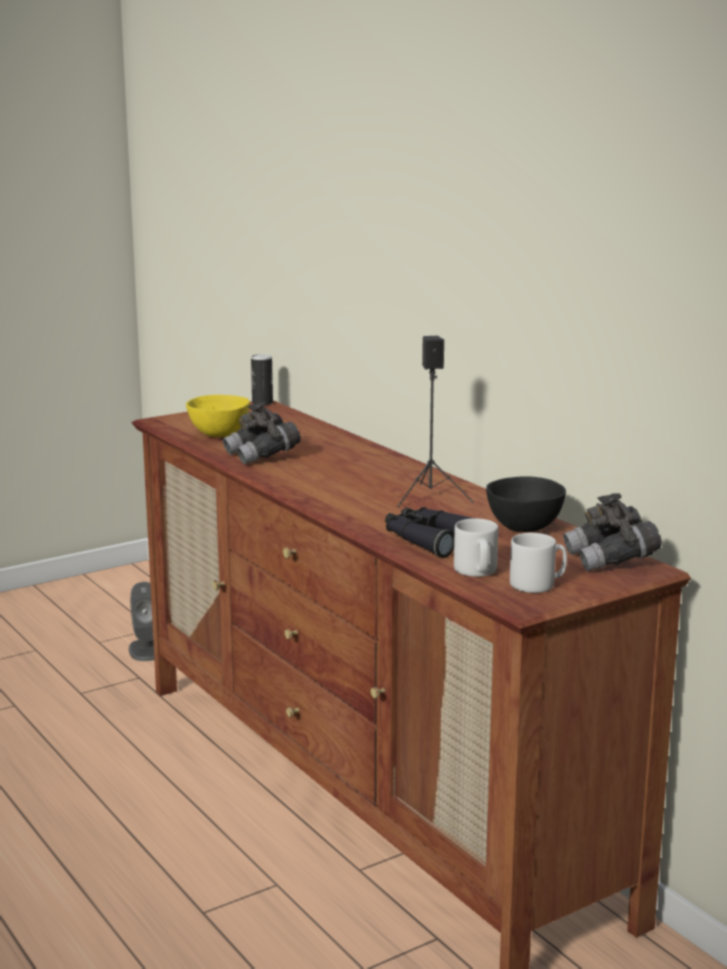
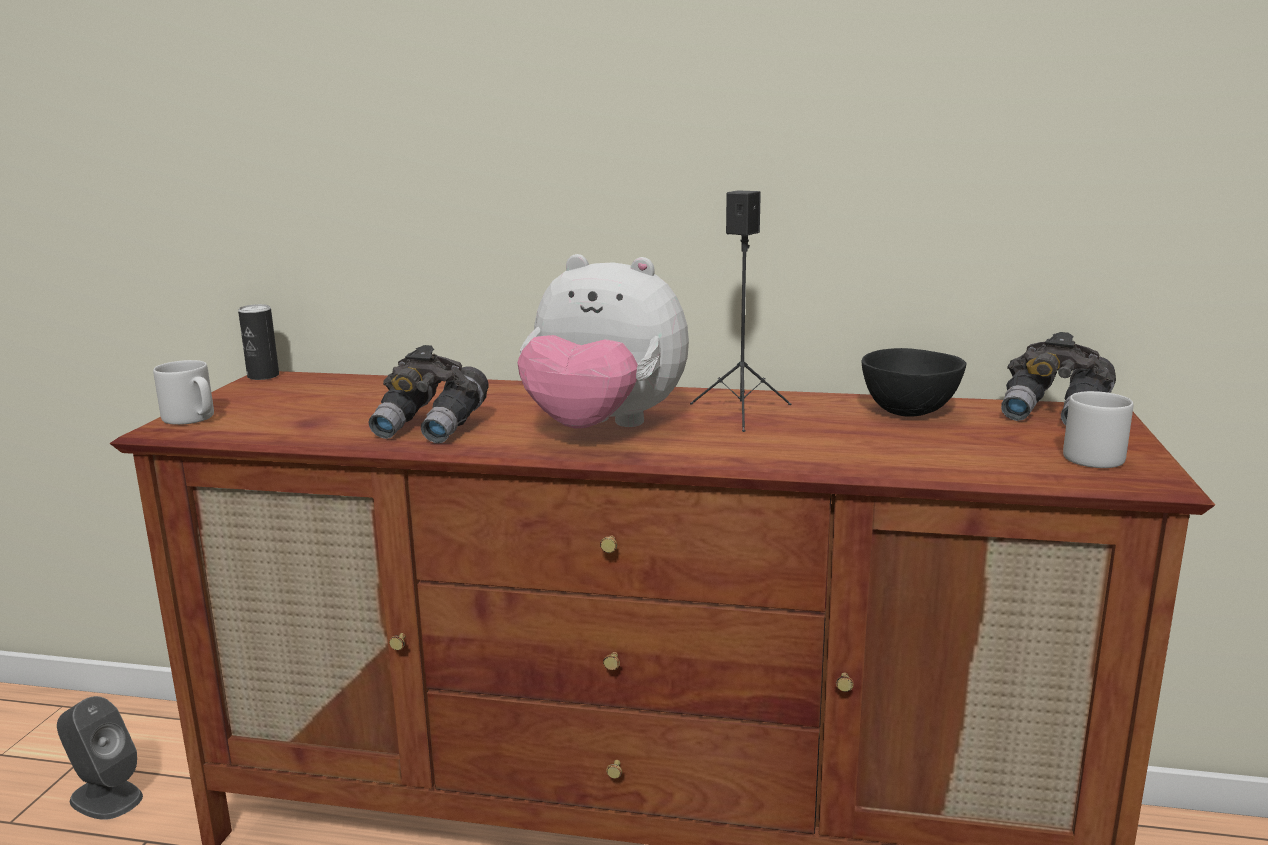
camera: 45 degrees left, 0 degrees up
yellow bowl [186,395,250,438] -> none
black binoculars [385,507,480,558] -> none
grey mug [454,519,498,577] -> grey mug moved to [153,360,214,425]
none -> plush toy [517,254,689,428]

